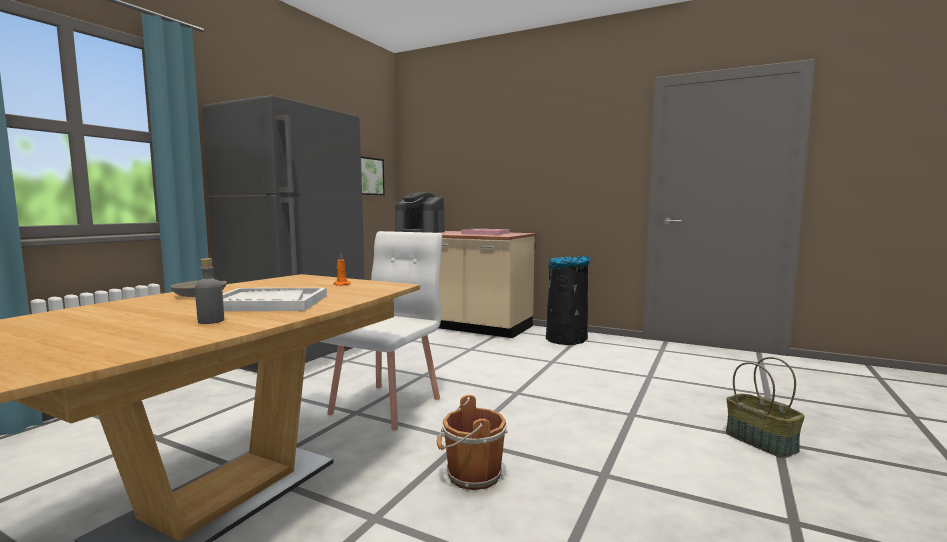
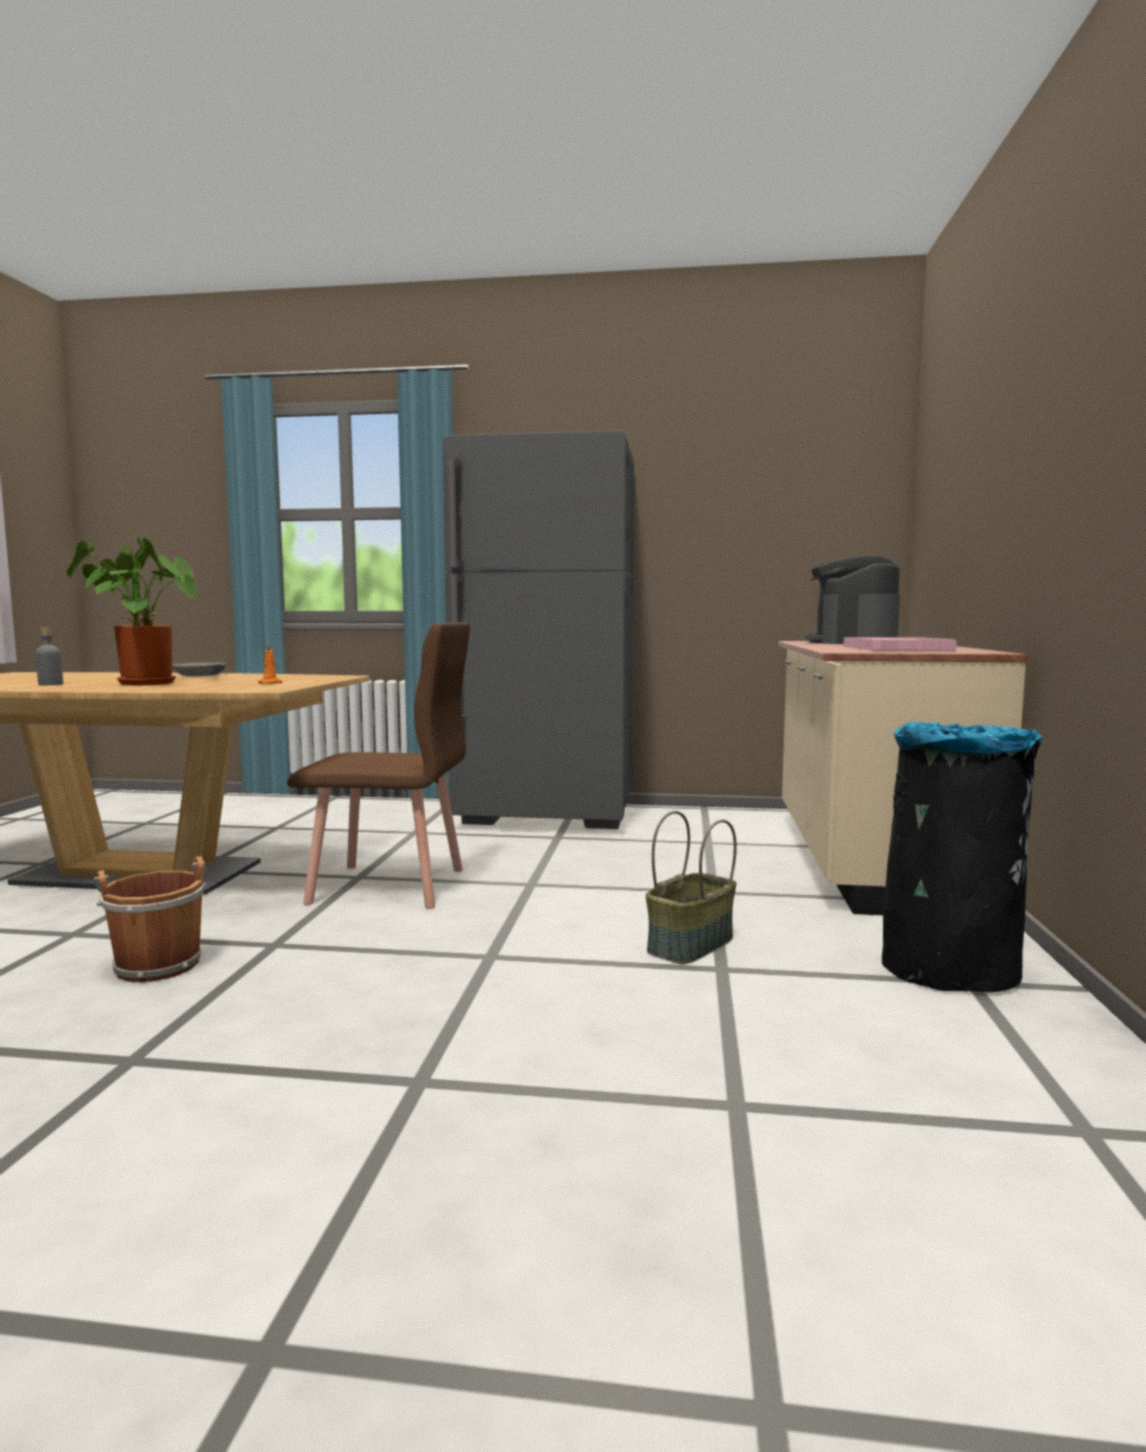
camera: 70 degrees right, 0 degrees up
white tray [223,288,327,311] -> potted plant [67,538,196,685]
white chair [320,231,442,430] -> brown chair [287,622,470,909]
picture [361,156,385,195] -> none
basket [726,357,805,458] -> basket moved to [646,811,737,964]

